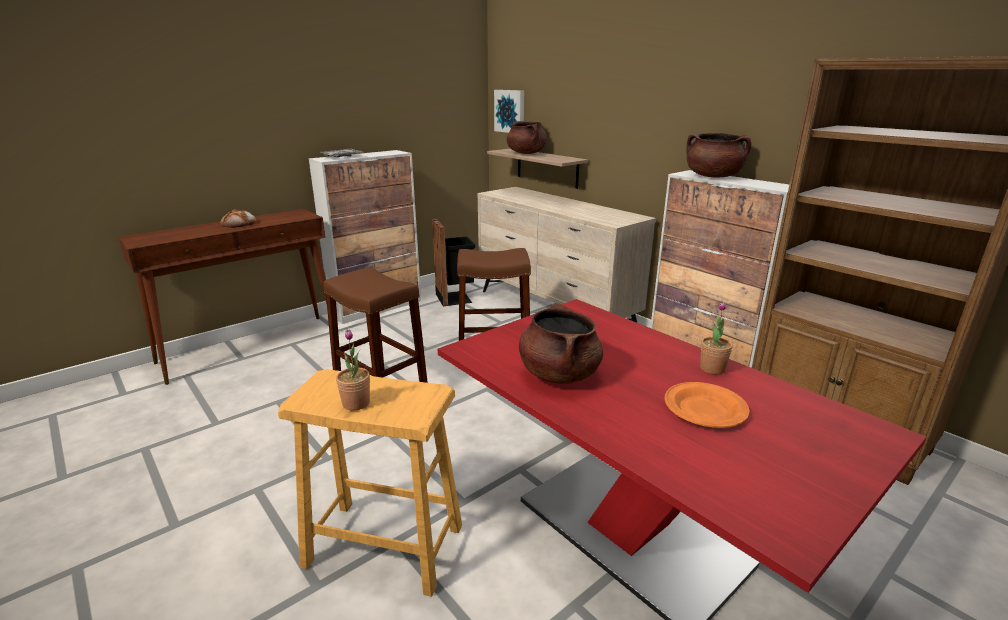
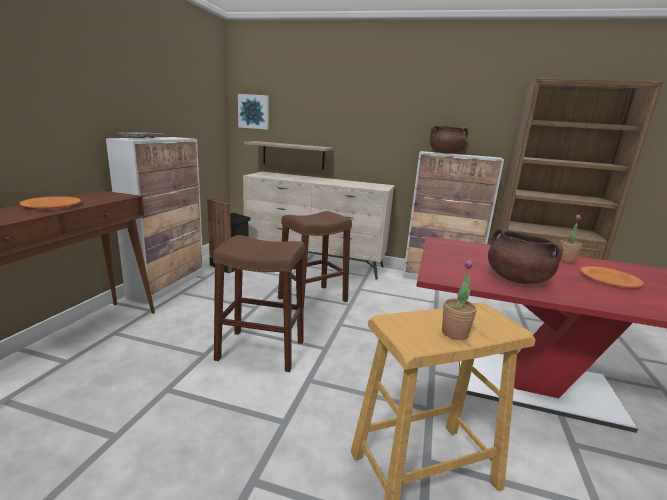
camera: 35 degrees left, 5 degrees down
bread [220,209,256,228] -> orange plate [20,196,81,209]
brown cooking pot [507,121,547,154] -> none

